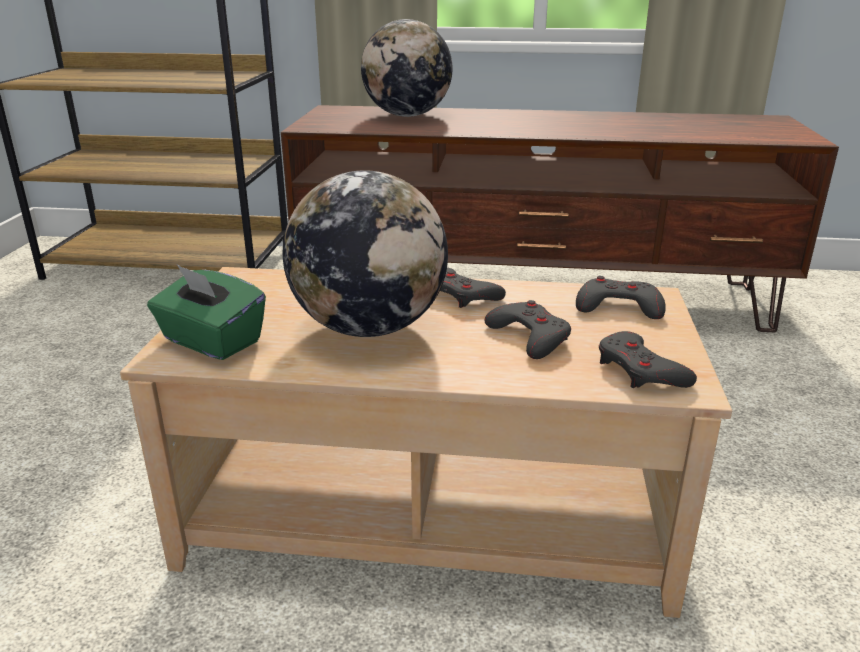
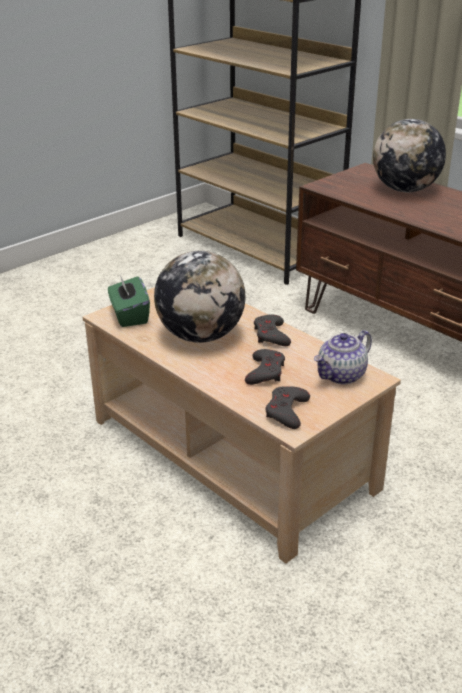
camera: 40 degrees right, 5 degrees up
grey game controller [576,276,666,319] -> teapot [314,330,372,384]

